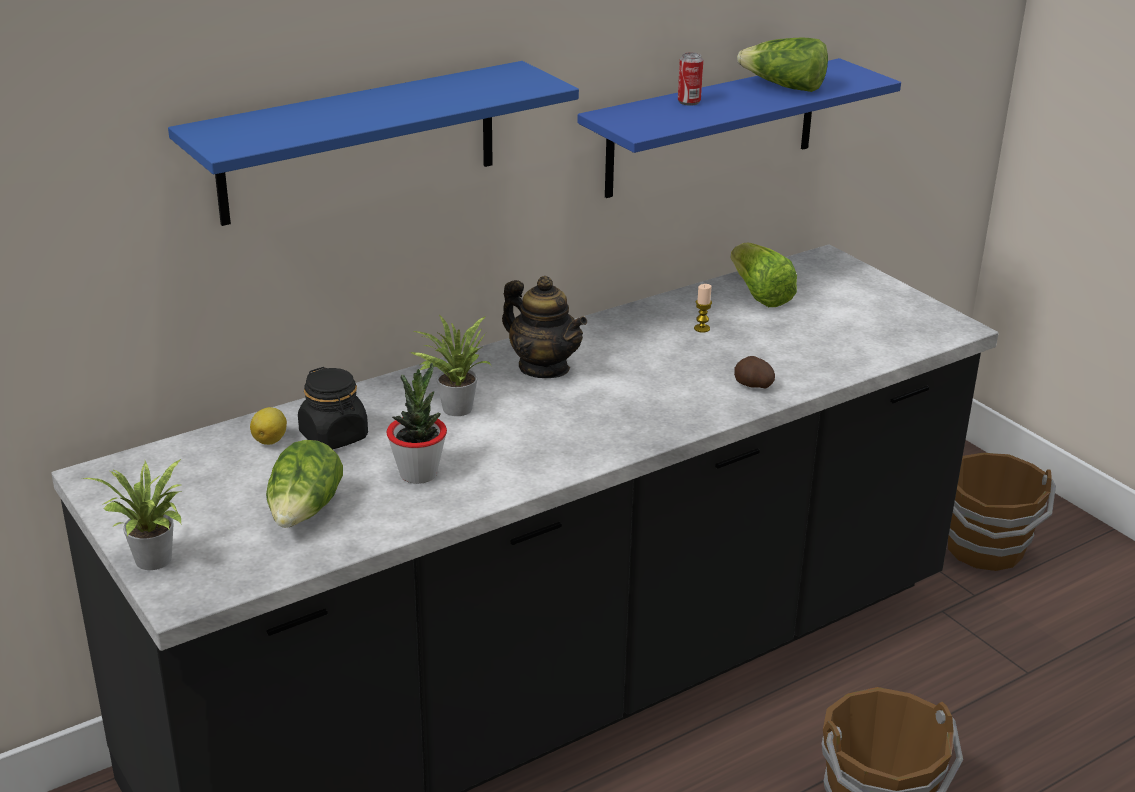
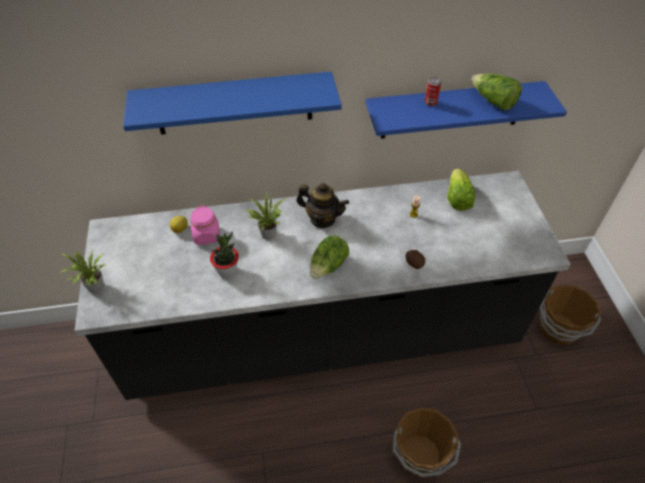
camera: 25 degrees right, 20 degrees up
lettuce [266,440,343,528] -> lettuce moved to [310,235,349,279]
black jar [298,367,368,449] -> pink jar [190,205,220,245]
teapot [502,276,587,378] -> teapot turned 45 degrees counterclockwise [296,183,349,228]

